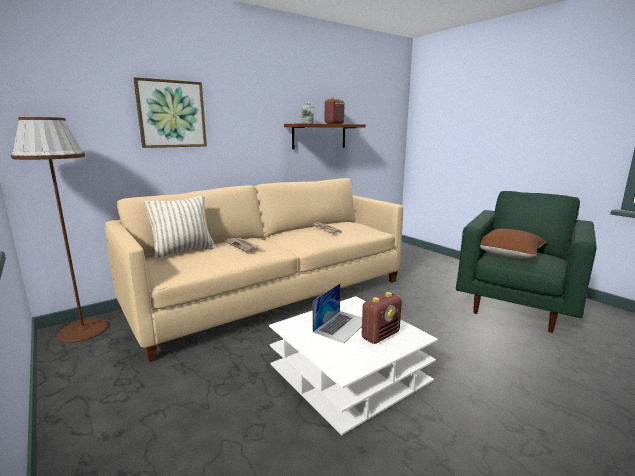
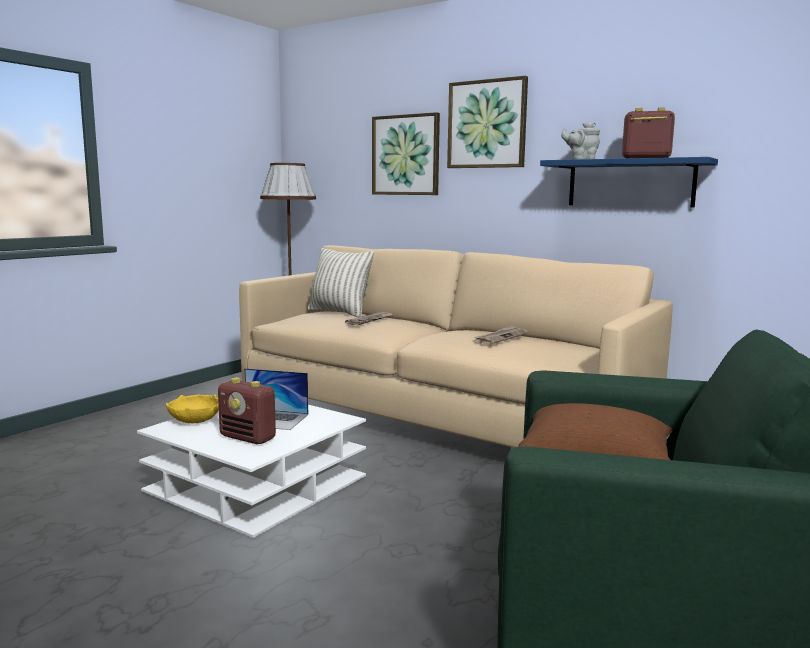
camera: 70 degrees right, 5 degrees down
brown shelf [284,124,366,149] -> blue shelf [540,157,718,207]
none -> yellow bowl [166,394,219,423]
none -> picture [447,76,528,168]

